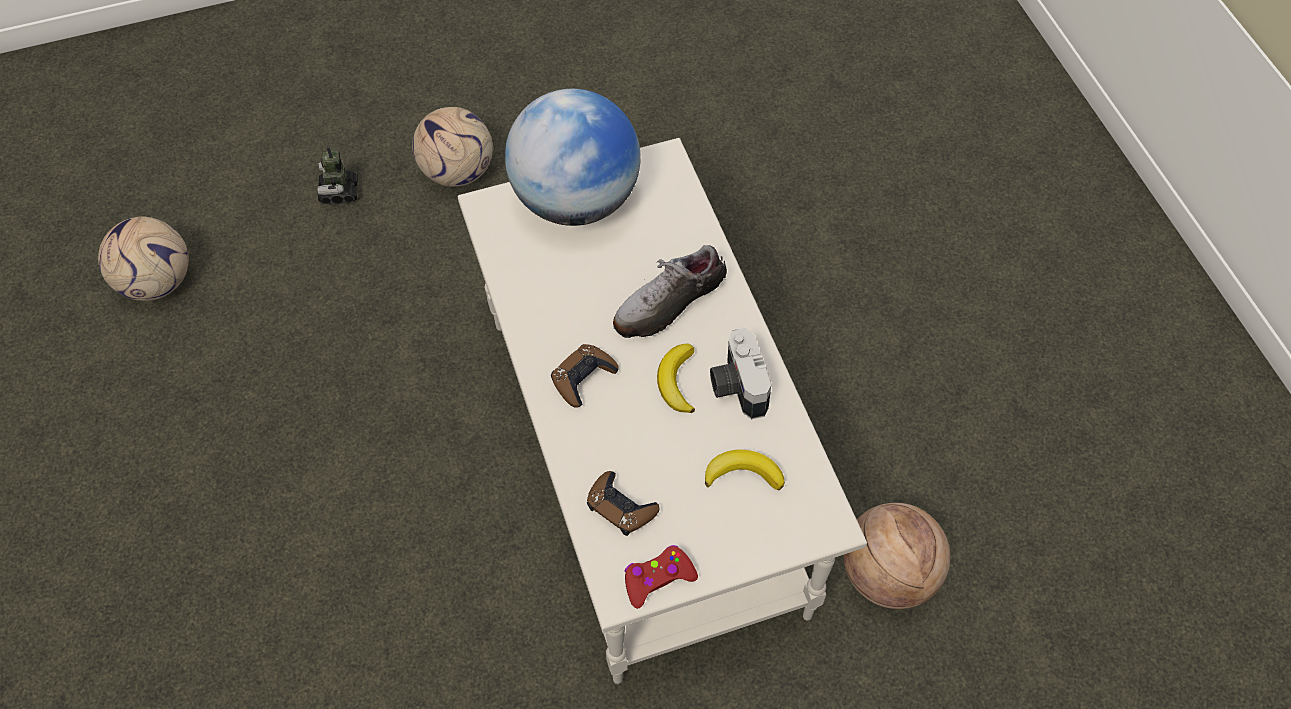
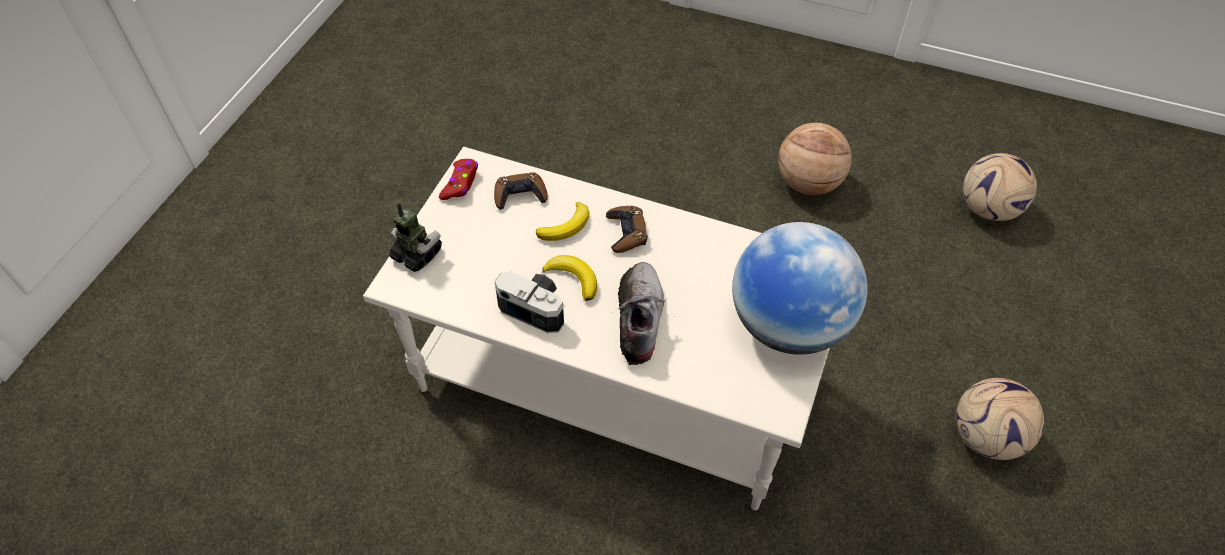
camera: 130 degrees right, 5 degrees down
toy robot [318,147,358,204] -> toy robot moved to [389,203,442,272]
banana [705,450,785,490] -> banana moved to [536,202,589,241]
basketball [844,503,950,609] -> basketball moved to [778,123,852,195]

